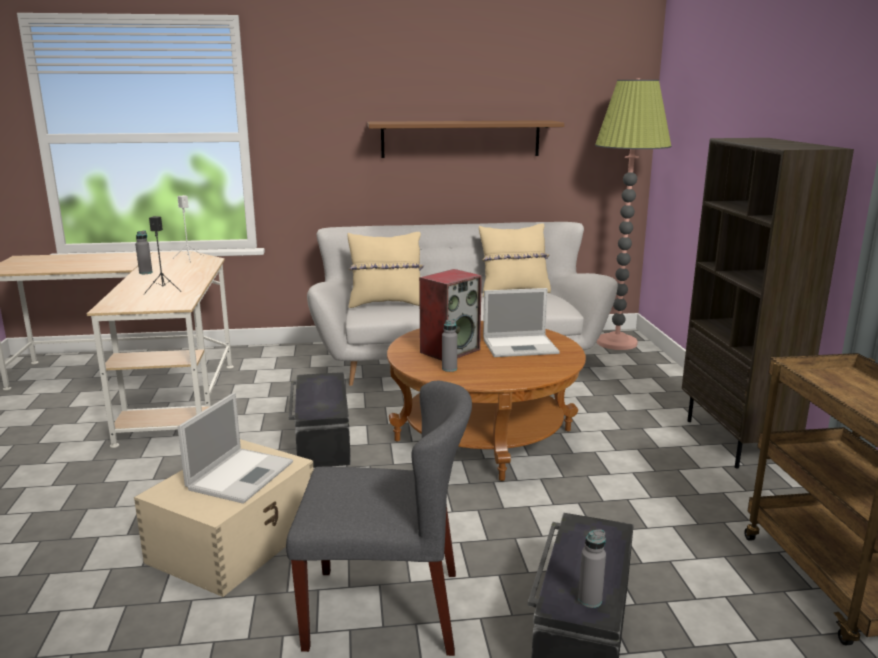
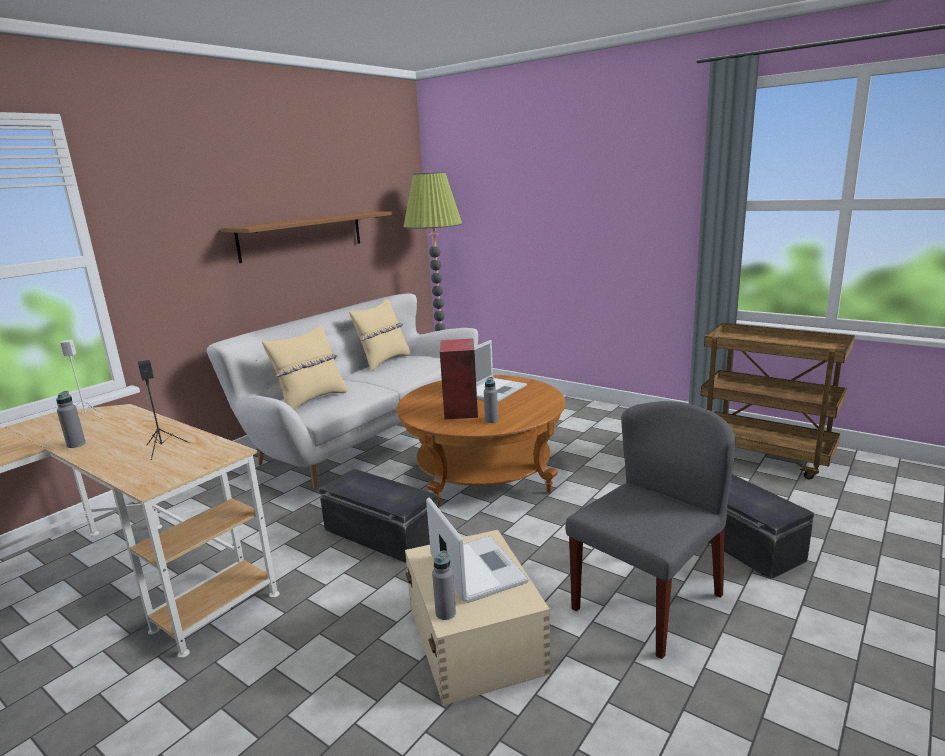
camera: 45 degrees left, 0 degrees up
grey bottle [578,529,606,608] -> grey bottle moved to [432,550,456,620]
brown bookcase [682,138,854,469] -> none

